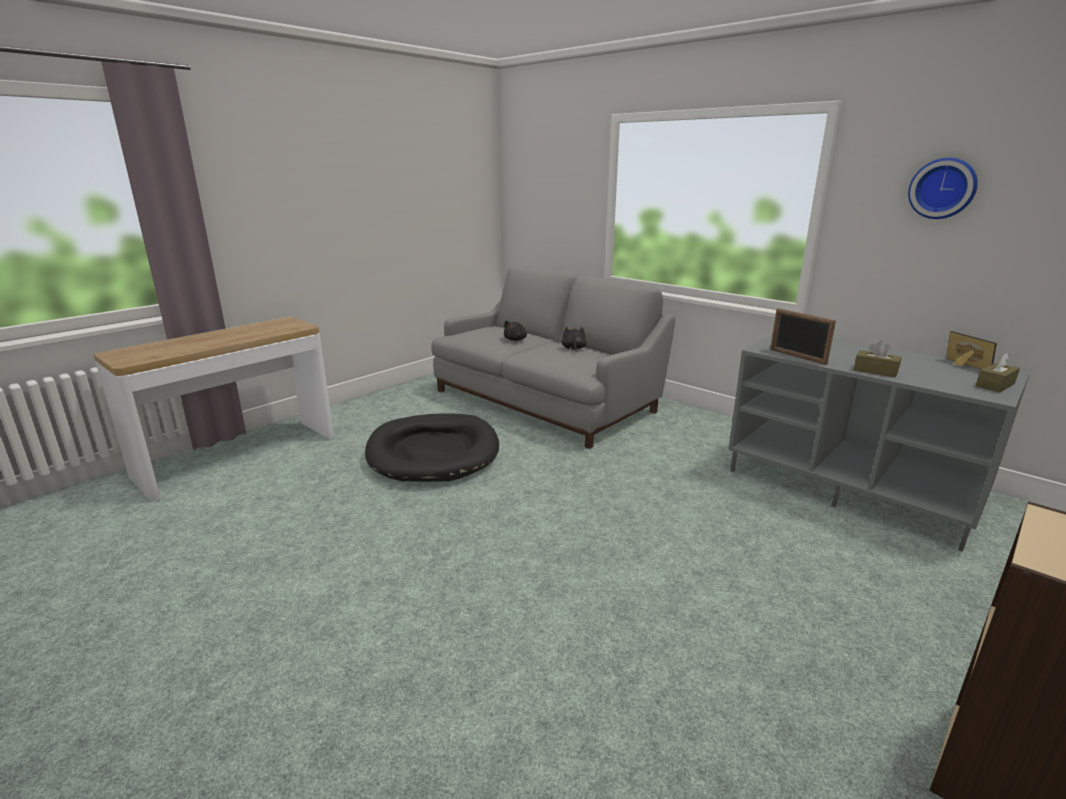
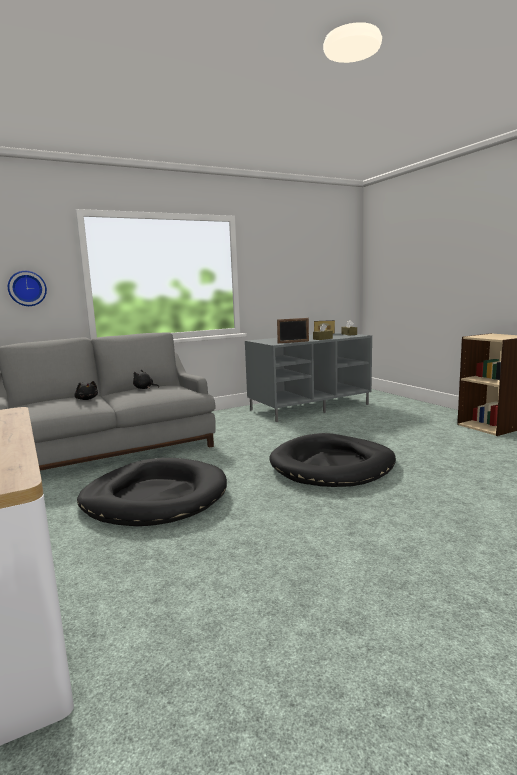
camera: 70 degrees left, 10 degrees down
wall clock [908,158,978,219] -> wall clock moved to [8,271,47,306]
none -> black dog bed [269,433,396,487]

